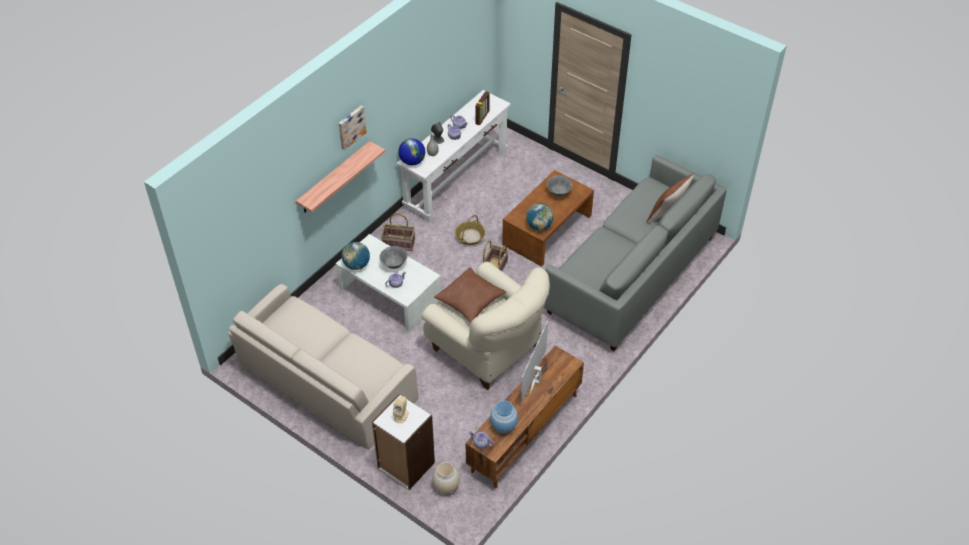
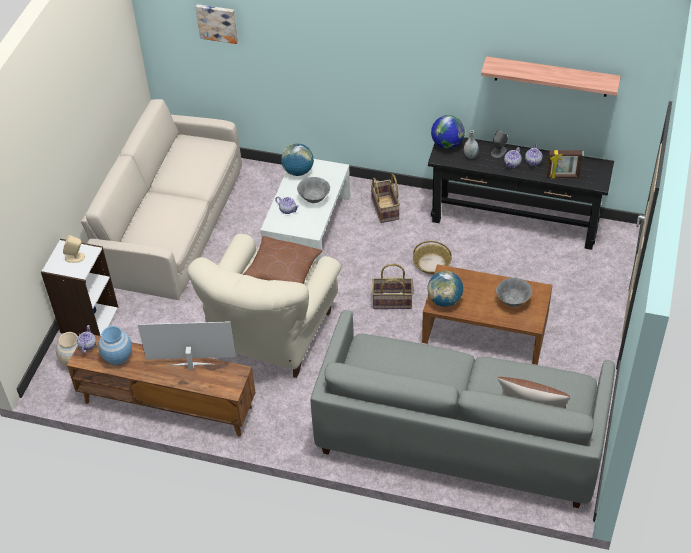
camera: 70 degrees right, 0 degrees up
shelf [296,141,385,213] -> shelf moved to [481,56,621,97]
picture [338,105,367,150] -> picture moved to [196,4,238,44]
white console table [397,90,511,223] -> black console table [428,137,614,250]

